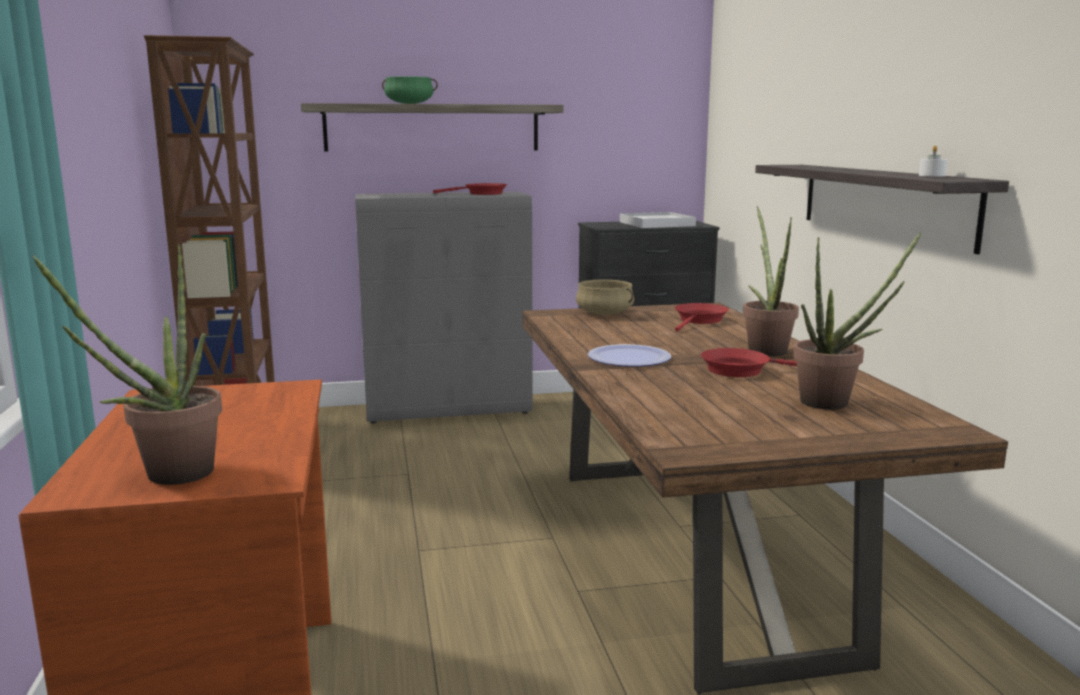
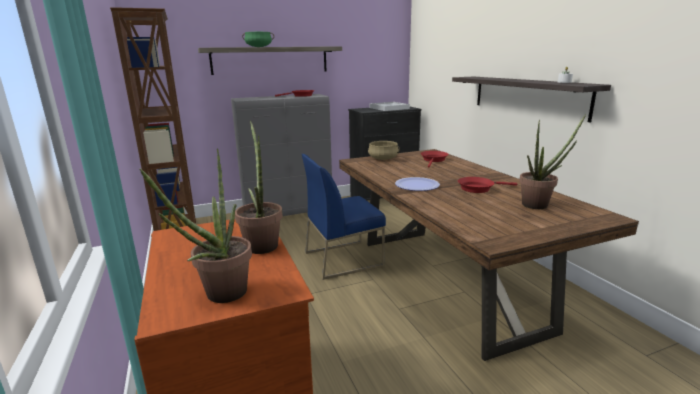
camera: 10 degrees left, 5 degrees up
potted plant [743,206,799,356] -> potted plant moved to [235,121,283,254]
none -> blue chair [302,154,386,280]

